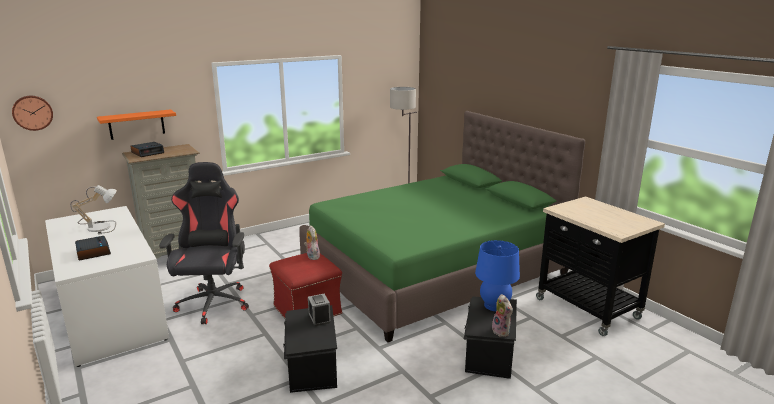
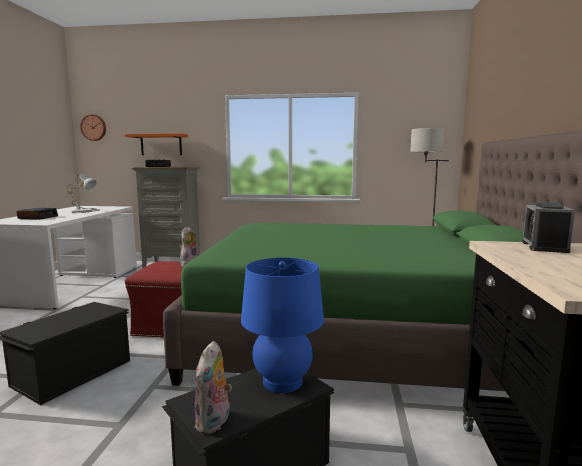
camera: 40 degrees right, 10 degrees down
black office chair [159,162,249,324] -> none
alarm clock [308,294,331,326] -> alarm clock moved to [522,202,575,253]

